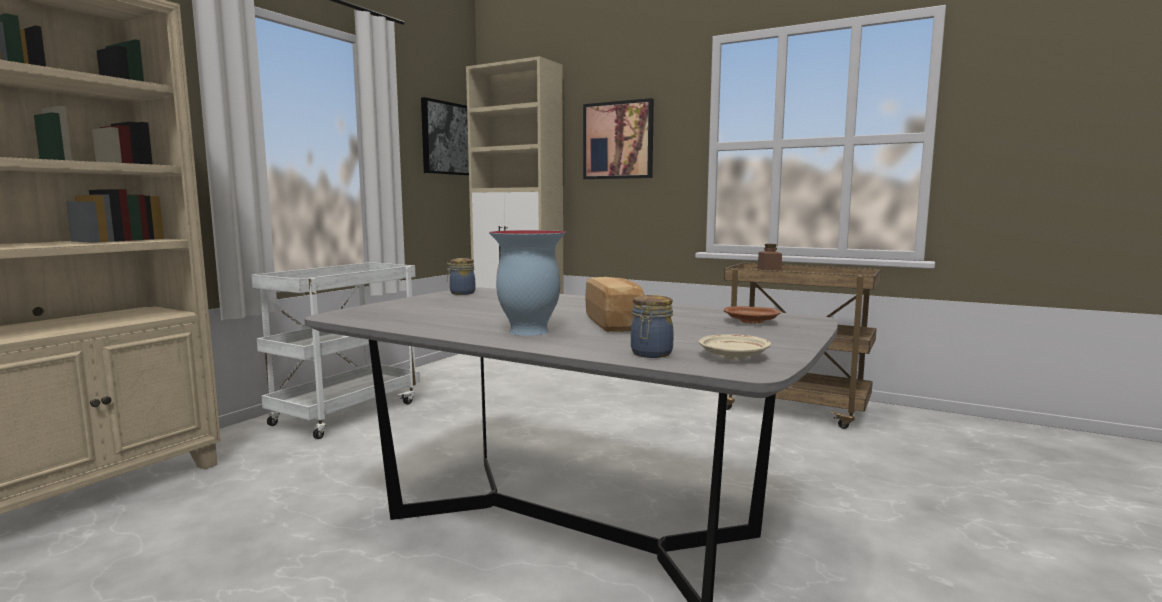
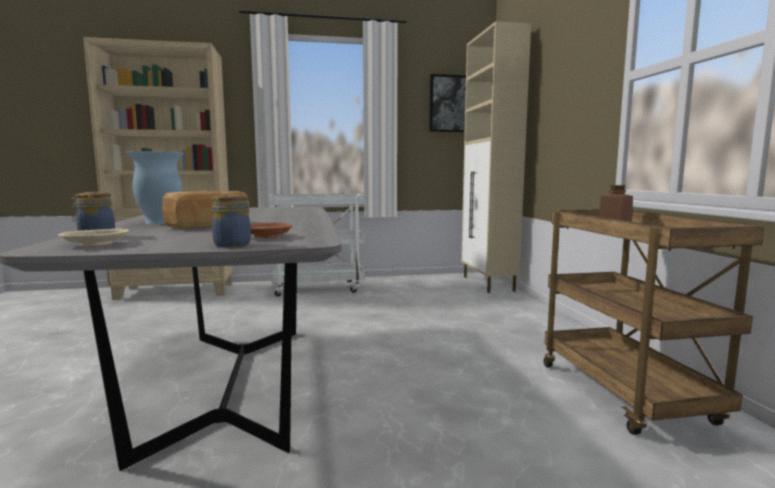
camera: 50 degrees right, 0 degrees up
jar [447,258,475,295] -> jar moved to [212,194,251,248]
picture [583,98,654,180] -> none

